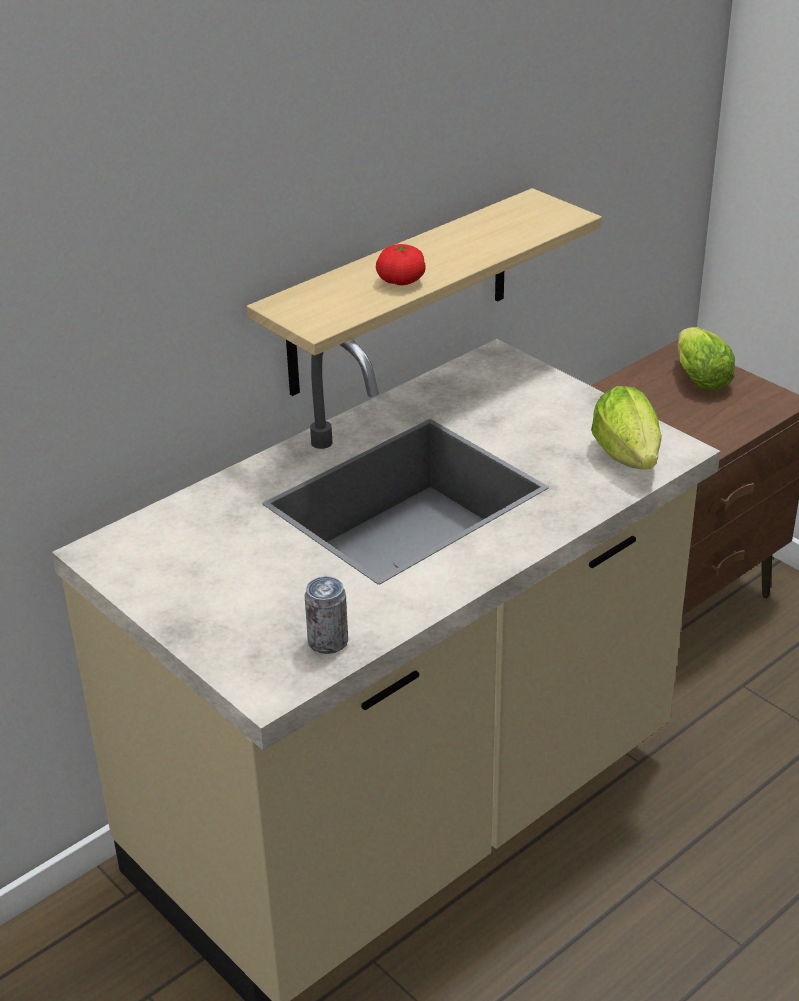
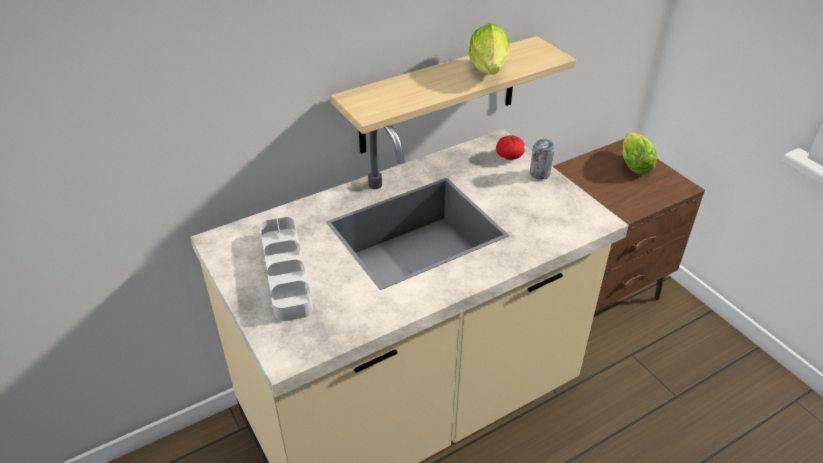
camera: 10 degrees right, 5 degrees up
can [304,576,348,654] -> can moved to [530,139,555,180]
tomato [376,244,426,285] -> tomato moved to [496,135,525,160]
lettuce [591,386,662,469] -> lettuce moved to [469,23,510,75]
none -> grey tray [260,217,313,321]

